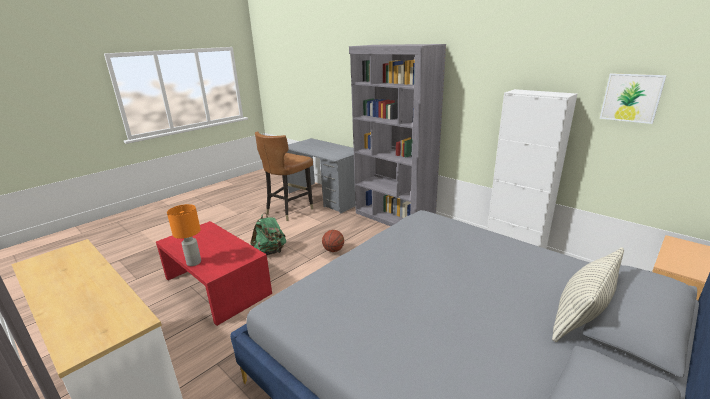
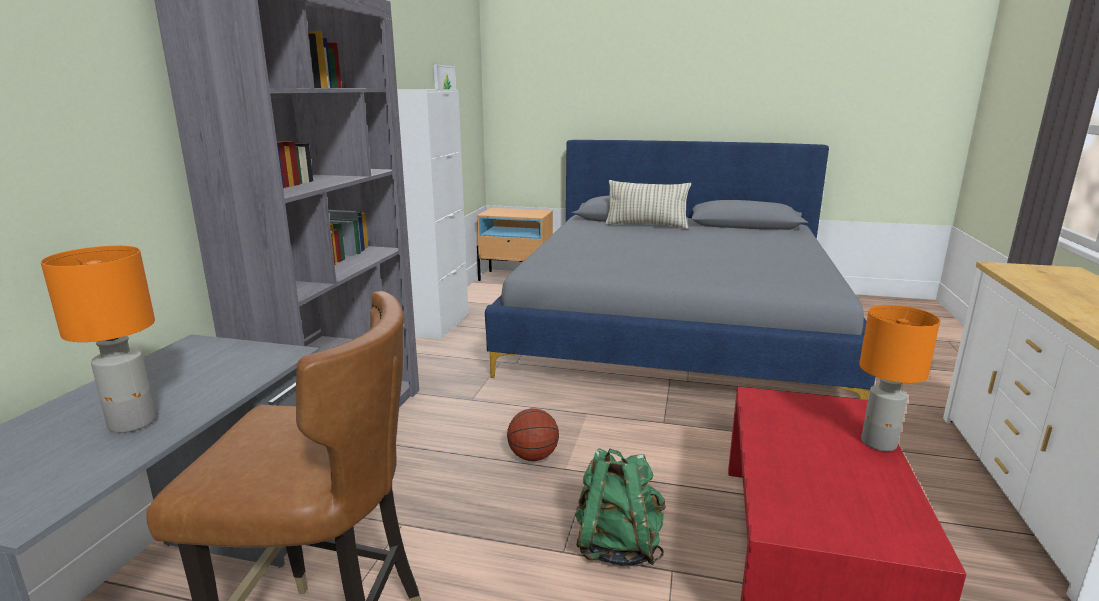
camera: 120 degrees left, 5 degrees down
none -> orange table lamp [41,246,156,433]

